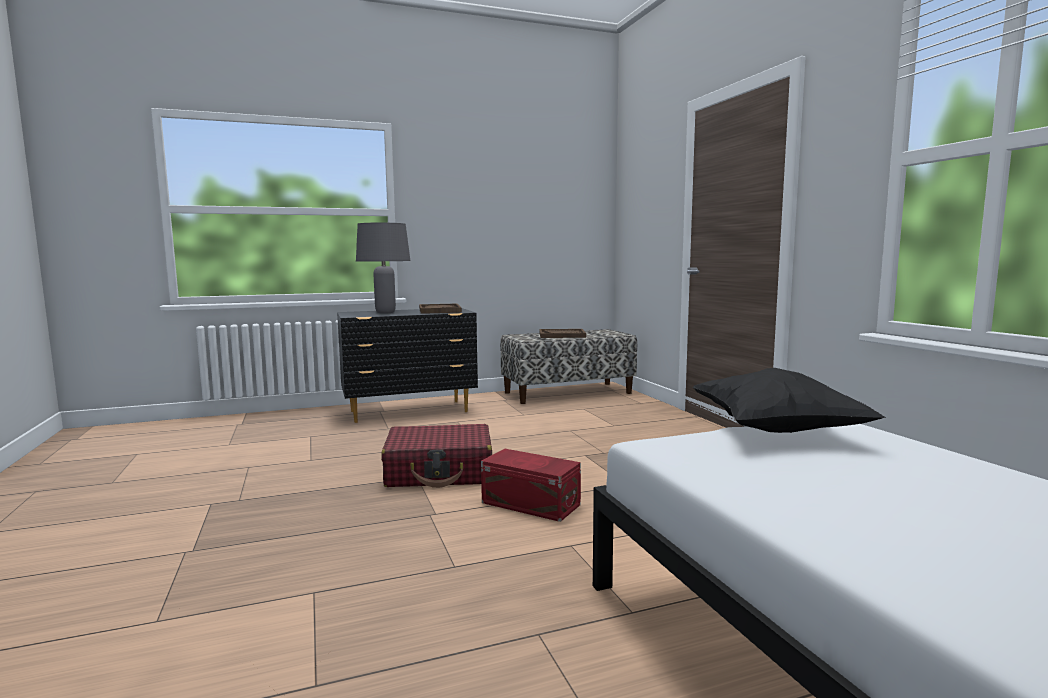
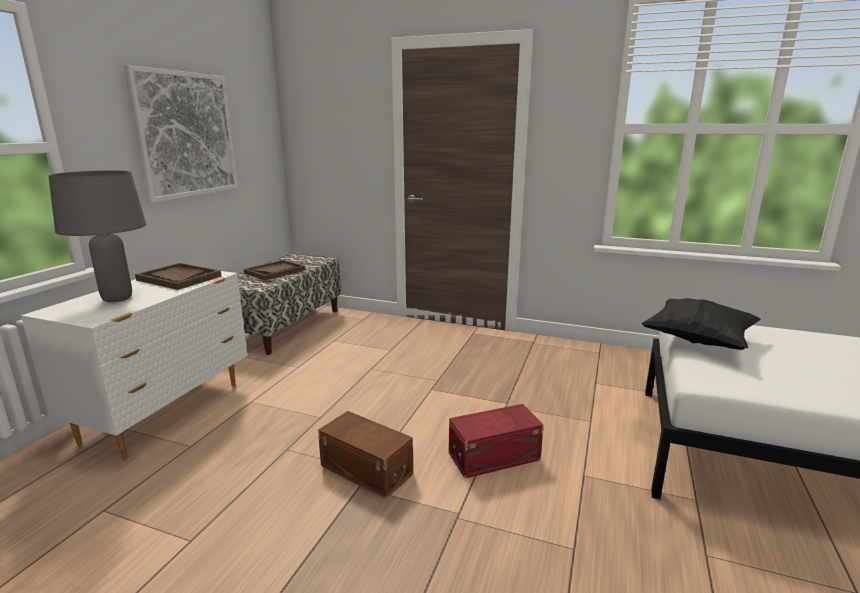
camera: 50 degrees left, 10 degrees up
black dresser [337,308,478,423] -> white dresser [21,271,248,459]
red suitcase [381,424,492,488] -> brown storage box [318,411,413,499]
none -> picture [123,65,238,203]

